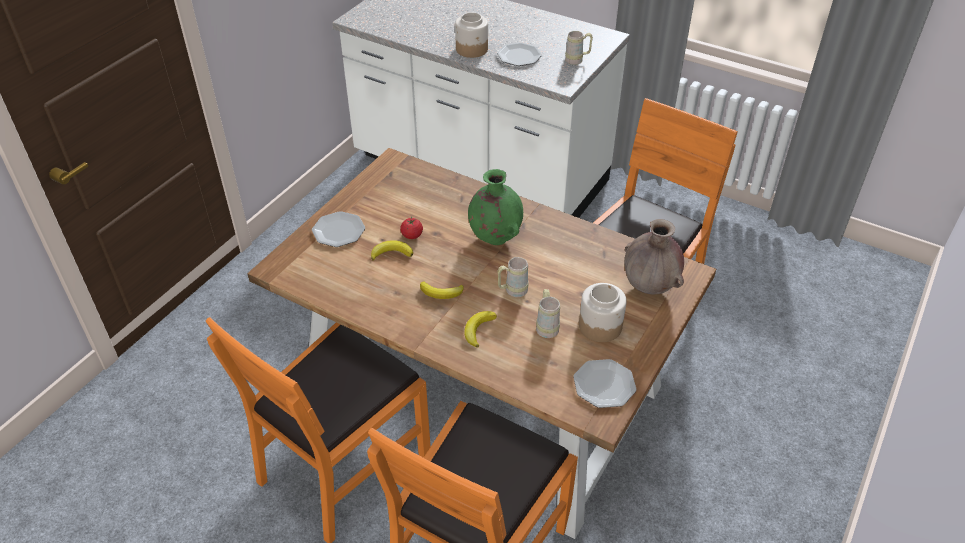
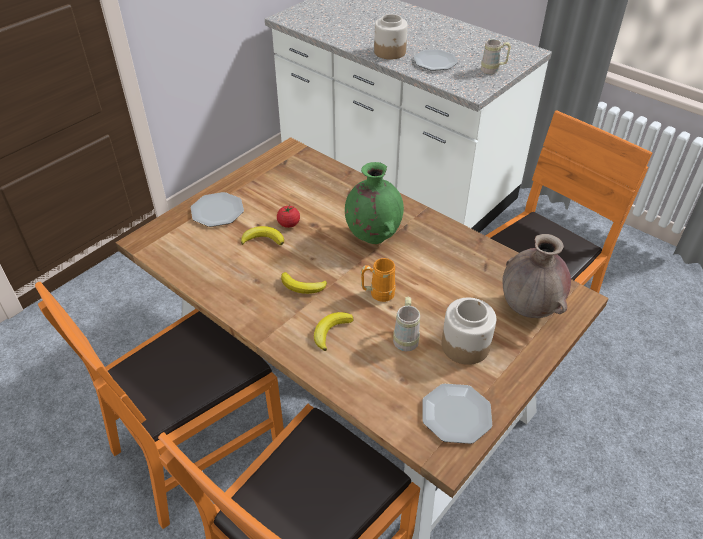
camera: 10 degrees right, 0 degrees up
beige mug [497,257,529,297] -> orange mug [361,258,396,302]

